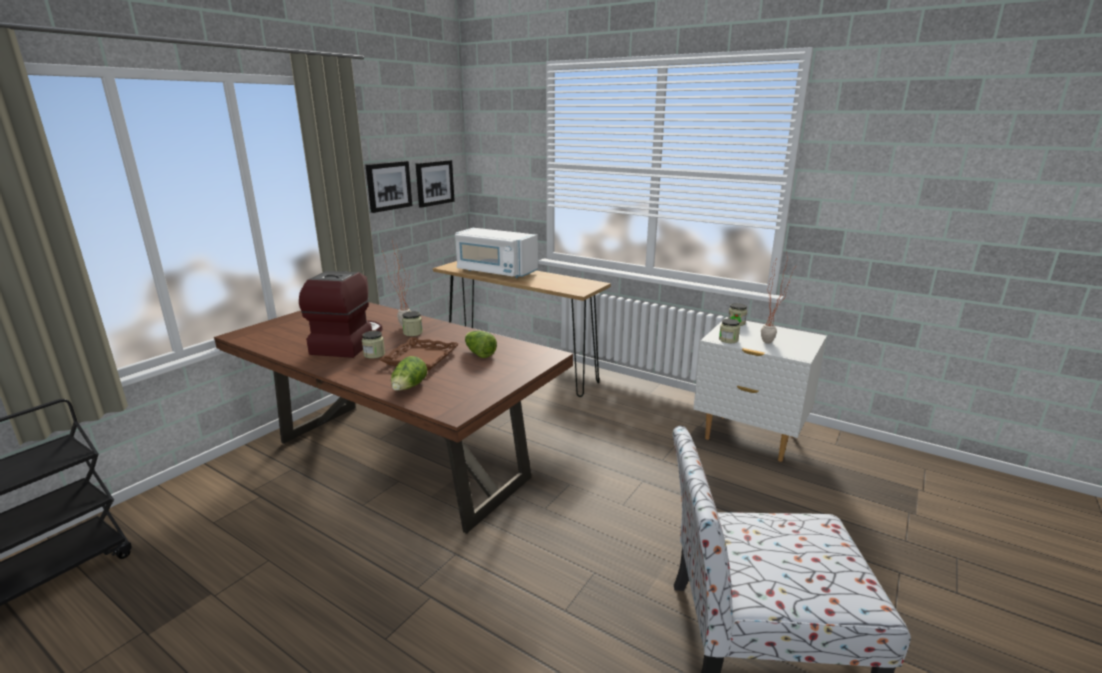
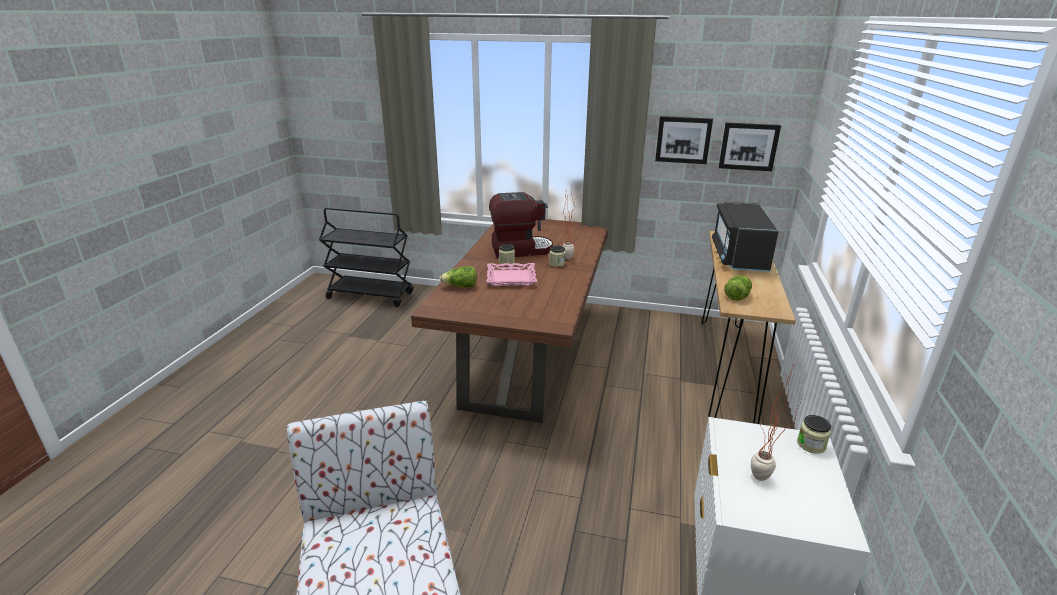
camera: 70 degrees right, 5 degrees up
brown tray [379,337,459,371] -> pink tray [486,263,537,286]
white microwave [455,228,538,278] -> black microwave [712,202,779,272]
lettuce [465,331,497,358] -> lettuce moved to [724,275,752,301]
jar [719,319,740,343] -> none

